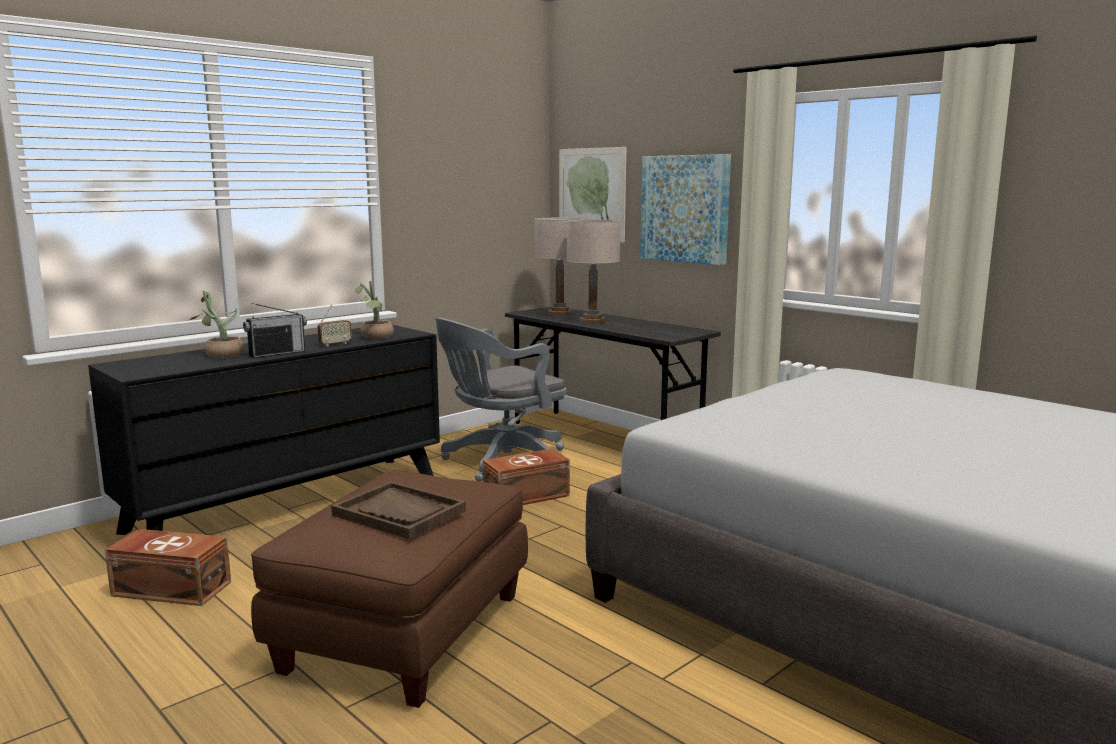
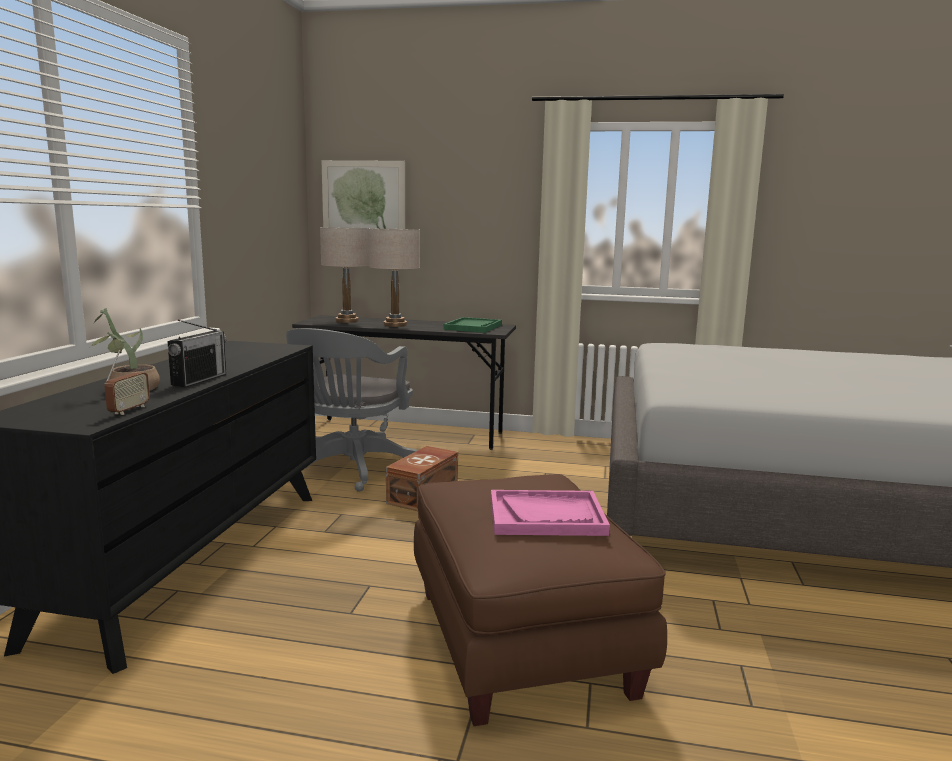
camera: 35 degrees left, 0 degrees up
brown storage box [105,529,231,606] -> none
radio [318,304,352,346] -> radio moved to [105,350,150,415]
brown tray [331,481,466,539] -> pink tray [491,490,610,536]
potted plant [354,281,394,339] -> none
picture [640,154,731,265] -> none
none -> green tray [443,317,502,333]

